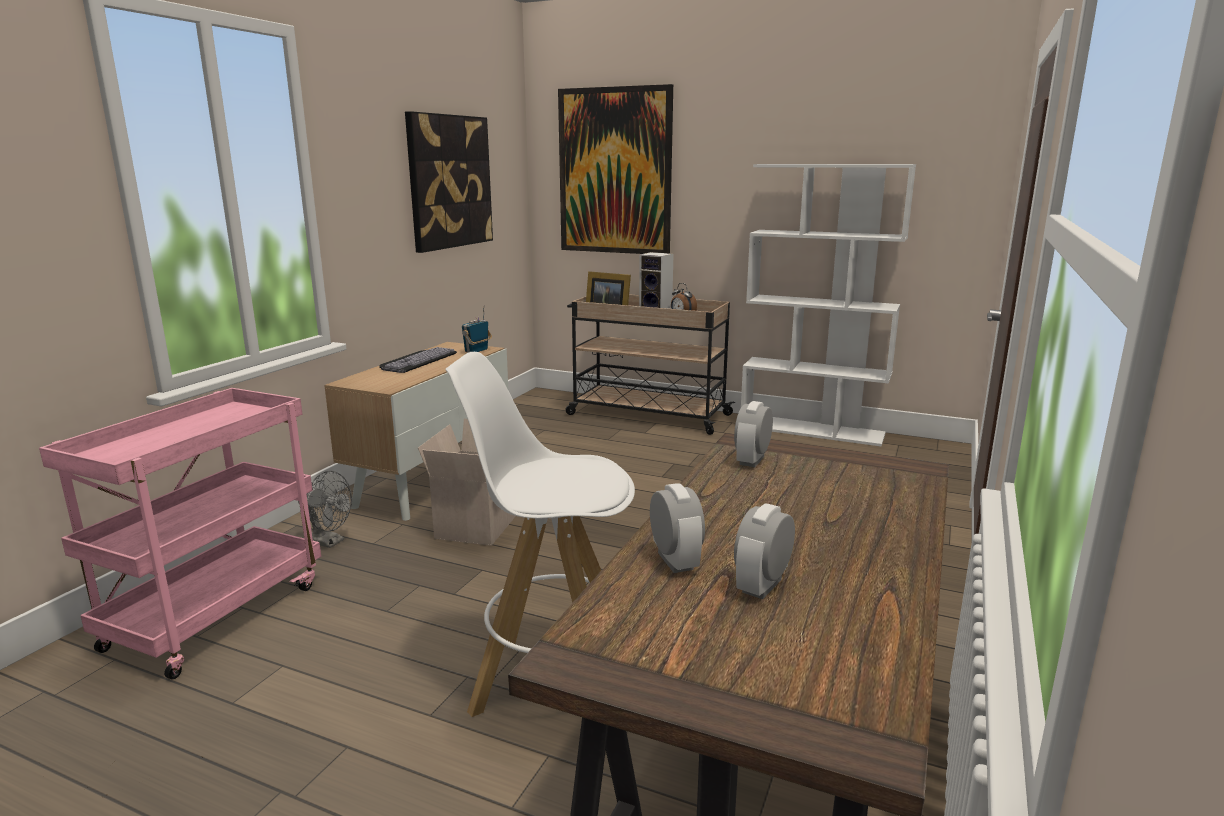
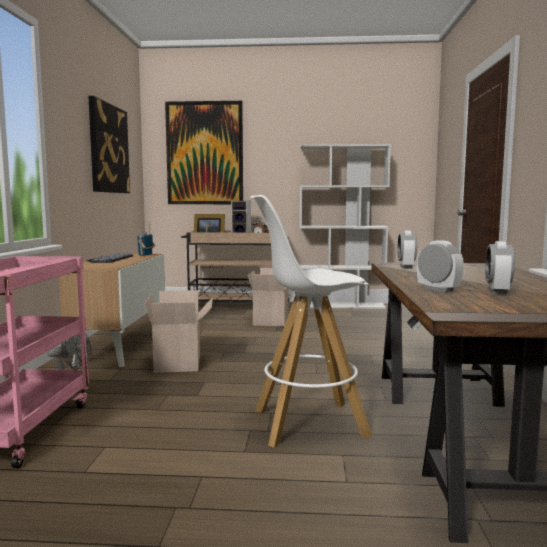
camera: 20 degrees left, 10 degrees down
none -> cardboard box [247,268,289,326]

